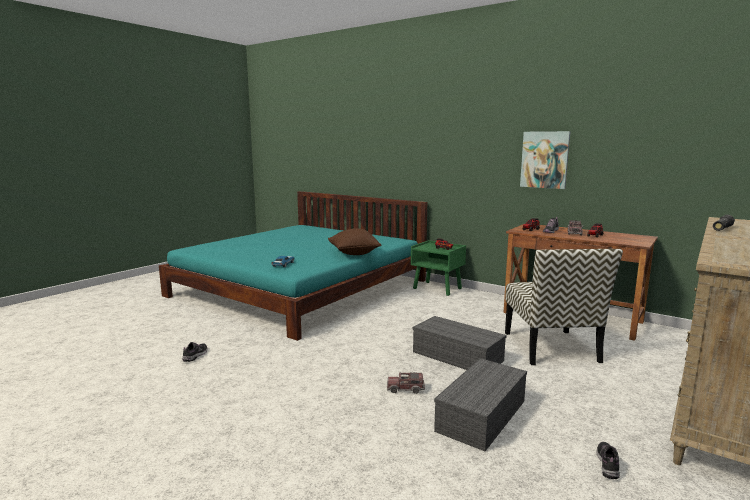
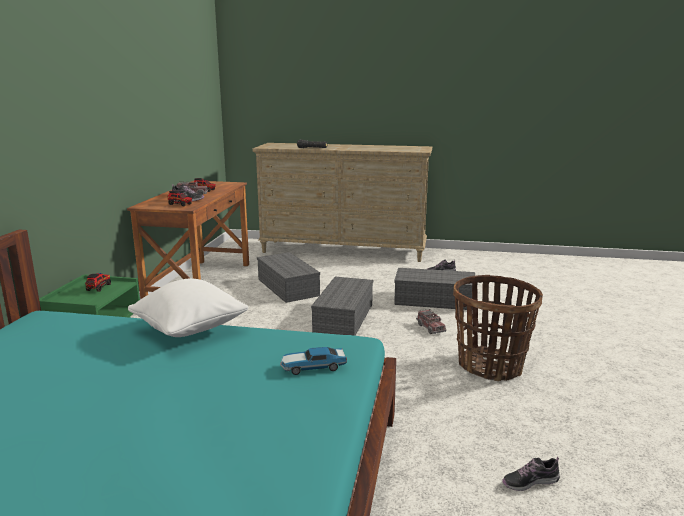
camera: 115 degrees left, 5 degrees up
brown pillow [328,228,382,255] -> white pillow [128,279,248,337]
chair [505,249,623,365] -> grey storage box [257,252,320,303]
picture [520,131,571,189] -> none
none -> basket [453,275,543,381]

